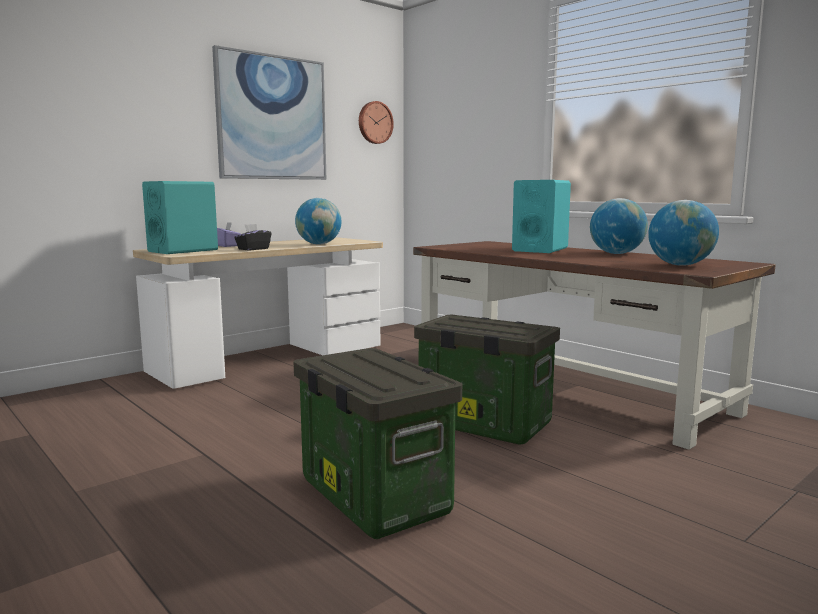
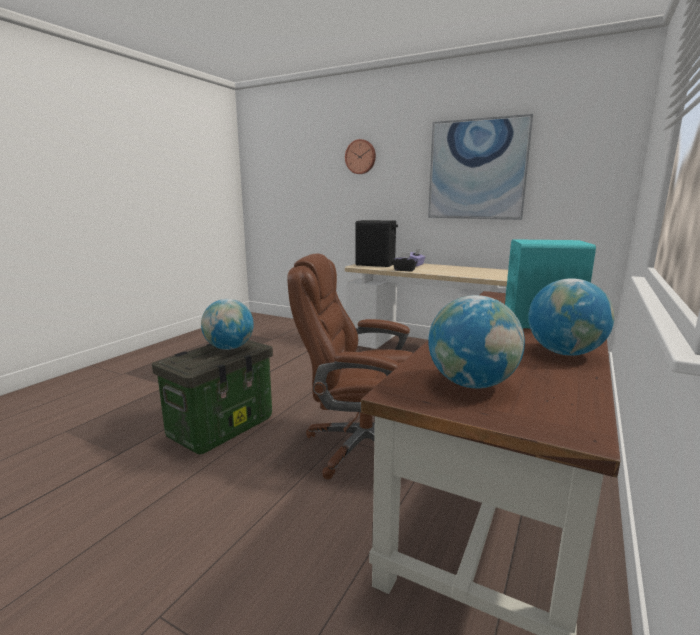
camera: 70 degrees right, 5 degrees up
turquoise speaker [142,181,218,254] -> black speaker [355,220,398,267]
globe [295,198,341,244] -> globe moved to [201,299,254,350]
wall clock [359,101,394,144] -> wall clock moved to [345,139,376,174]
storage box [414,315,560,444] -> brown office chair [287,254,413,479]

